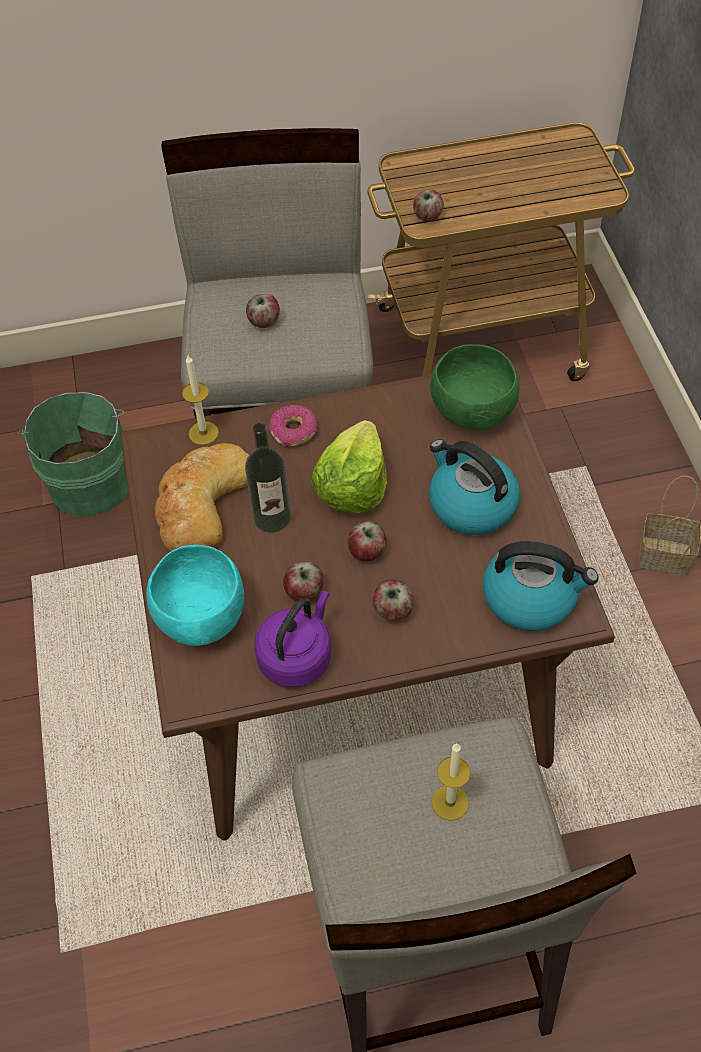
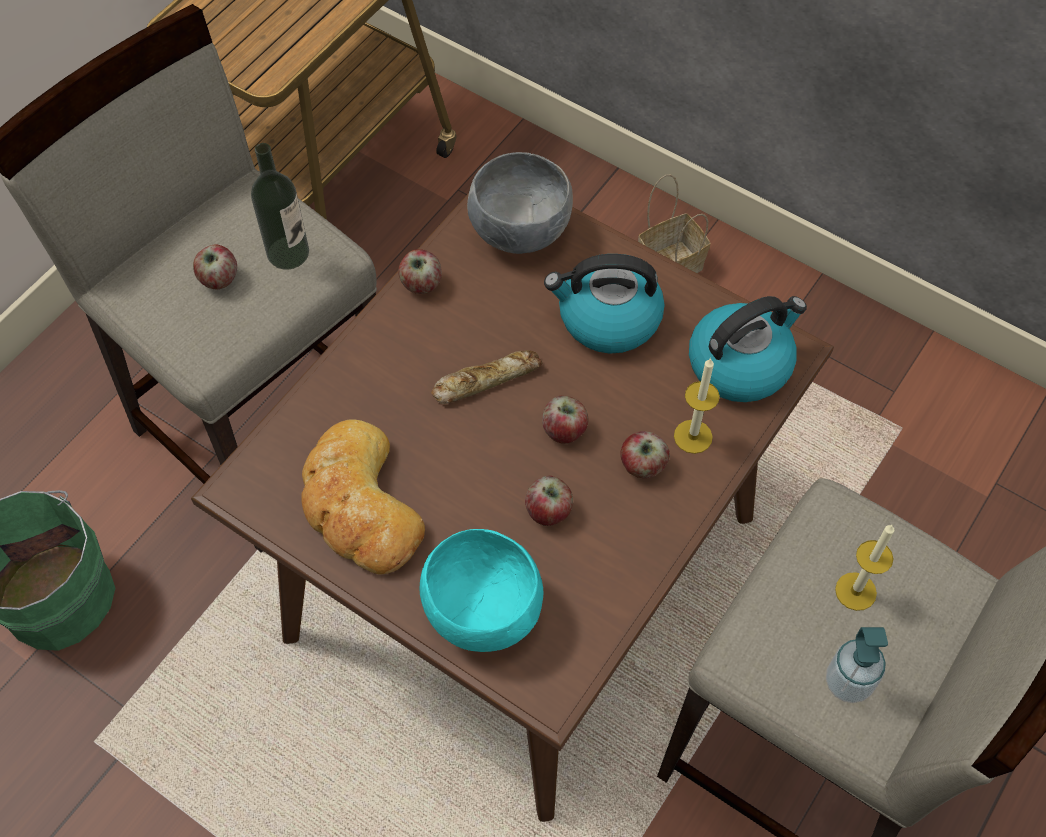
camera: 45 degrees left, 5 degrees up
candle [182,355,219,445] -> candle moved to [674,358,720,454]
bottle [245,423,291,532] -> bottle moved to [251,143,309,270]
purple kettle [254,591,331,687] -> none
donut [269,405,317,447] -> none
lettuce [311,420,387,514] -> bread [431,350,542,404]
apple [413,189,444,222] -> apple moved to [398,249,442,294]
green bowl [430,344,519,430] -> grey bowl [467,152,573,254]
none -> soap dispenser [826,627,888,703]

